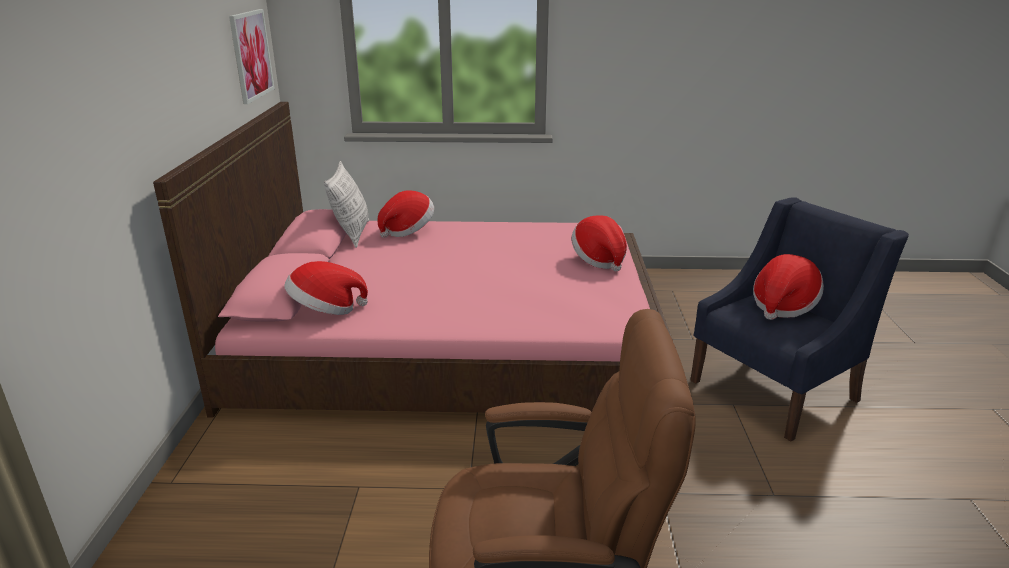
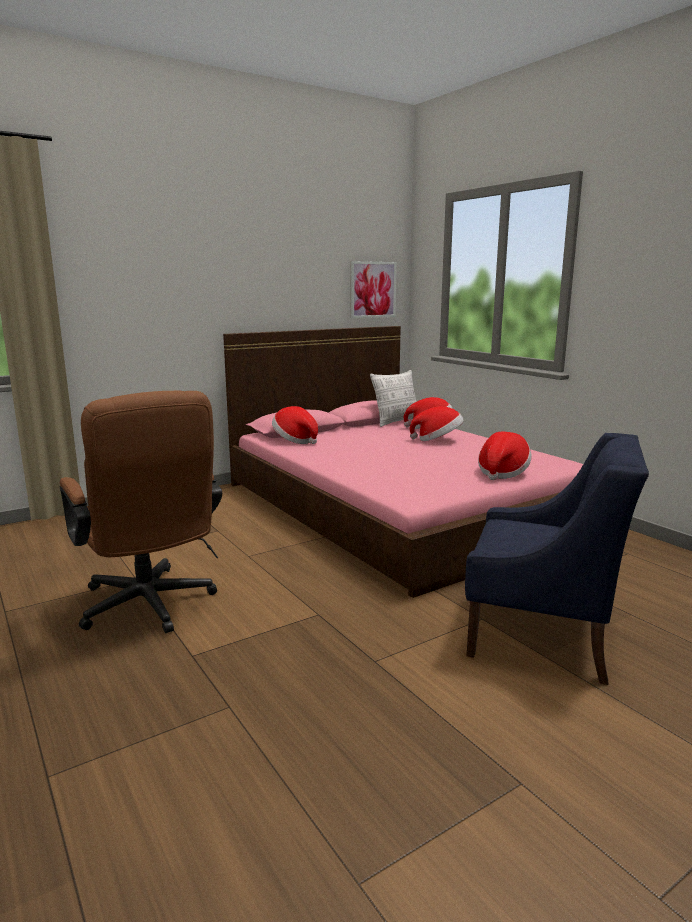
camera: 55 degrees right, 10 degrees down
hat [753,254,824,320] -> hat moved to [410,406,463,441]

